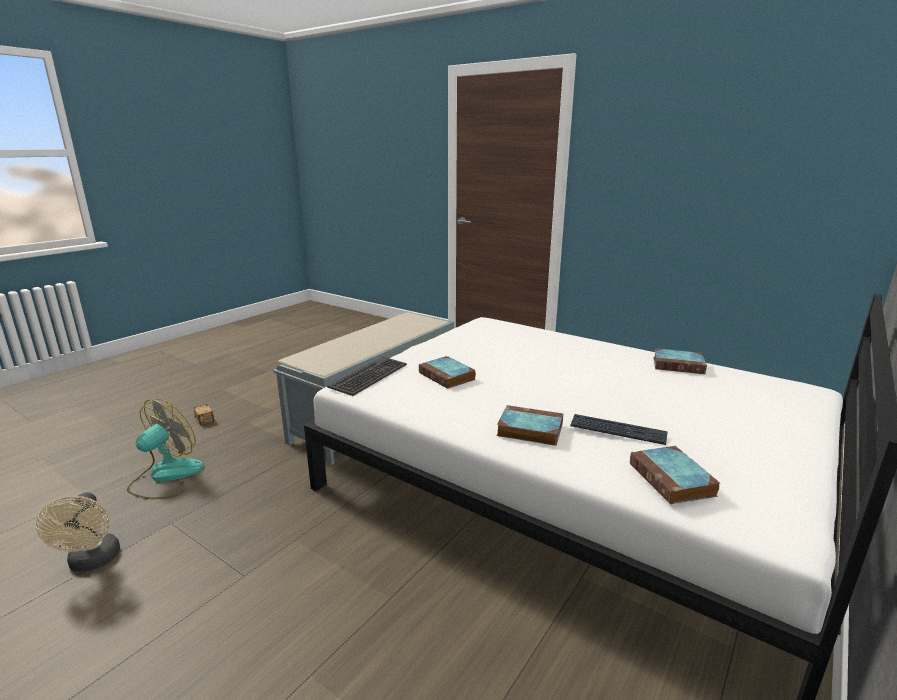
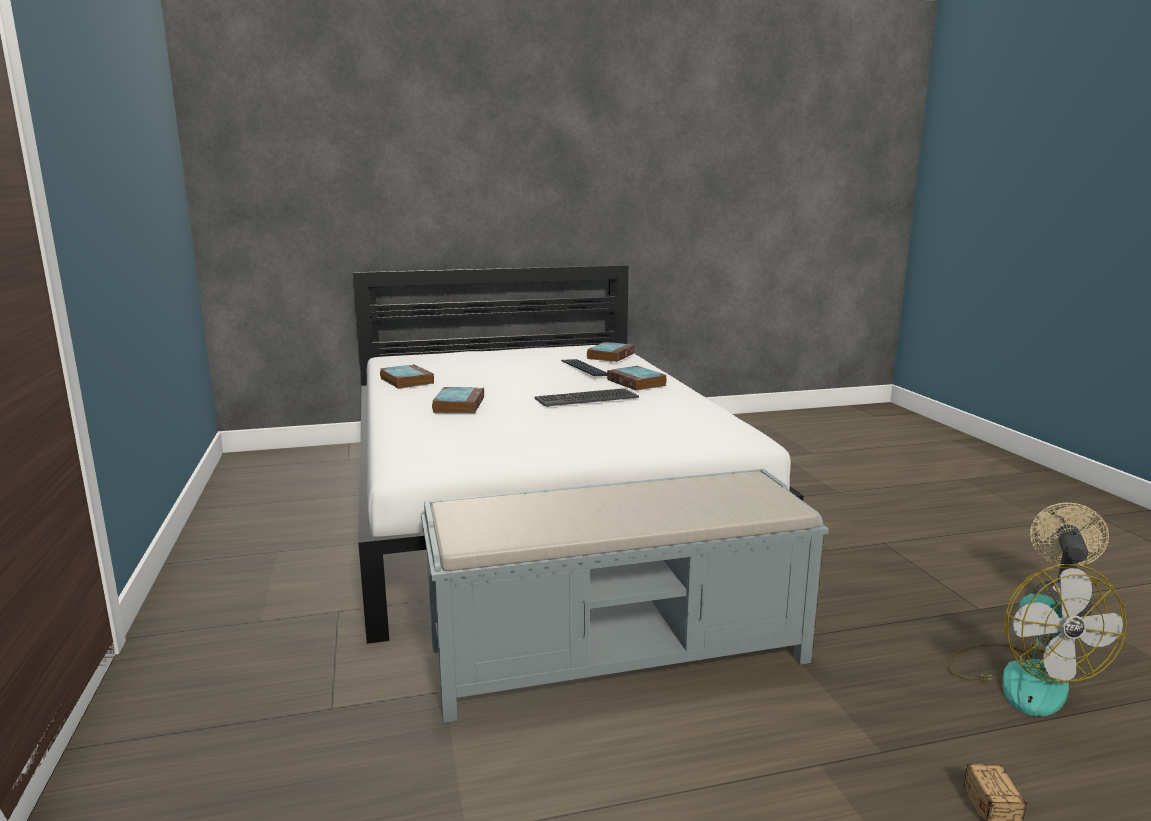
camera: 140 degrees left, 5 degrees down
fan [127,399,204,499] -> fan turned 75 degrees counterclockwise [946,564,1127,716]
keyboard [327,357,407,396] -> keyboard moved to [535,388,639,407]
book [419,356,476,389] -> book moved to [432,387,484,413]

